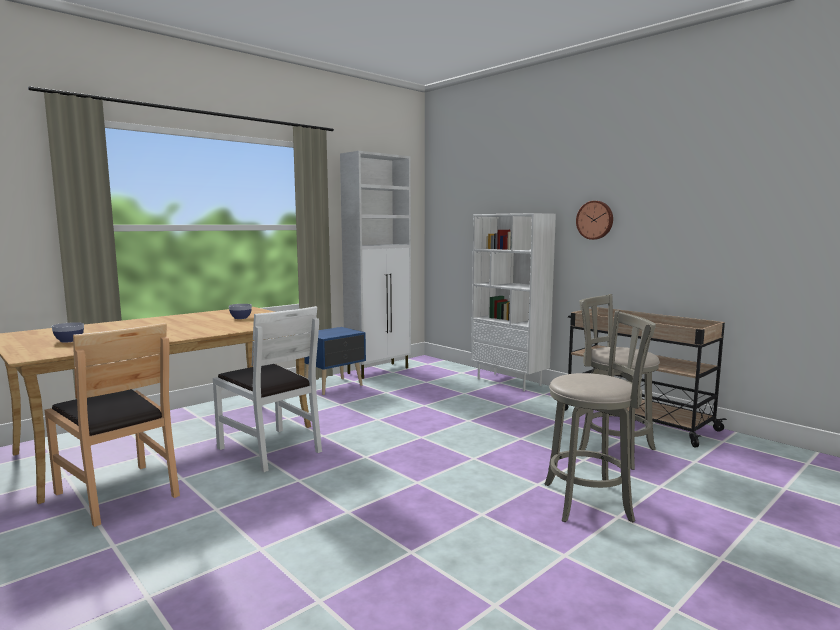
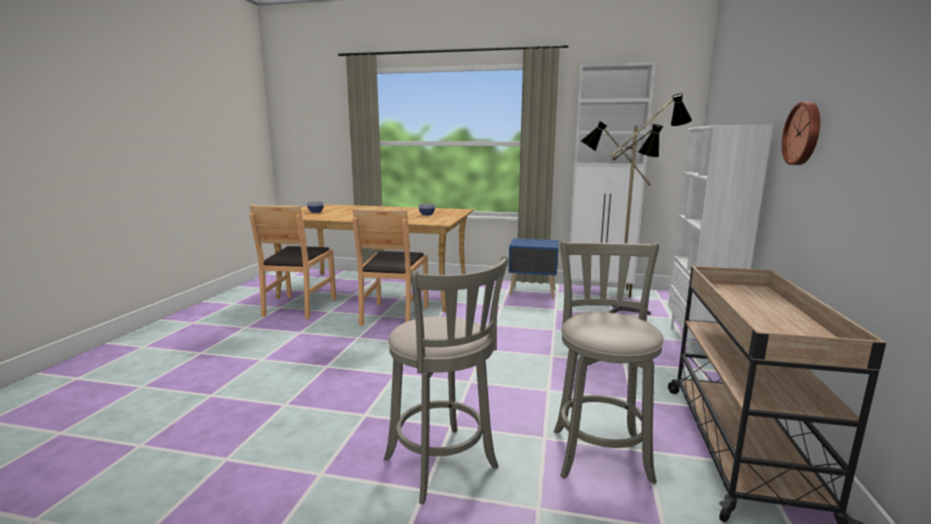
camera: 55 degrees right, 5 degrees up
white chair [213,306,322,472] -> brown chair [352,208,428,326]
none -> floor lamp [581,93,692,315]

